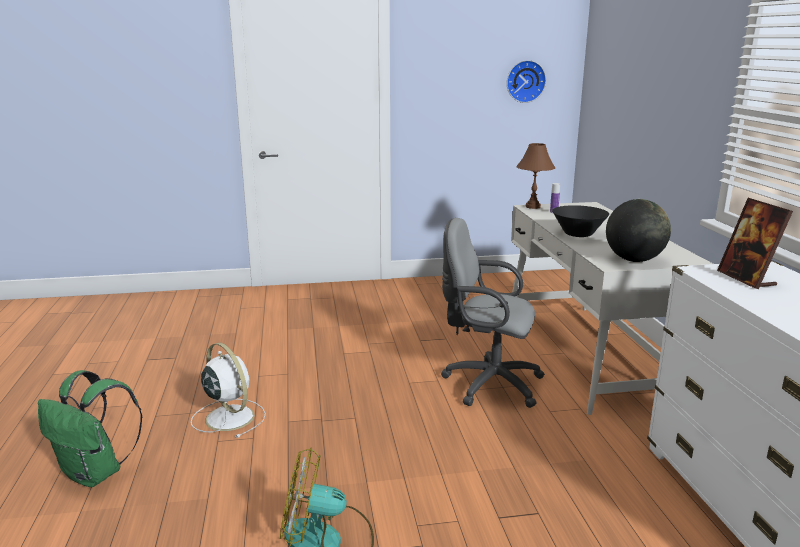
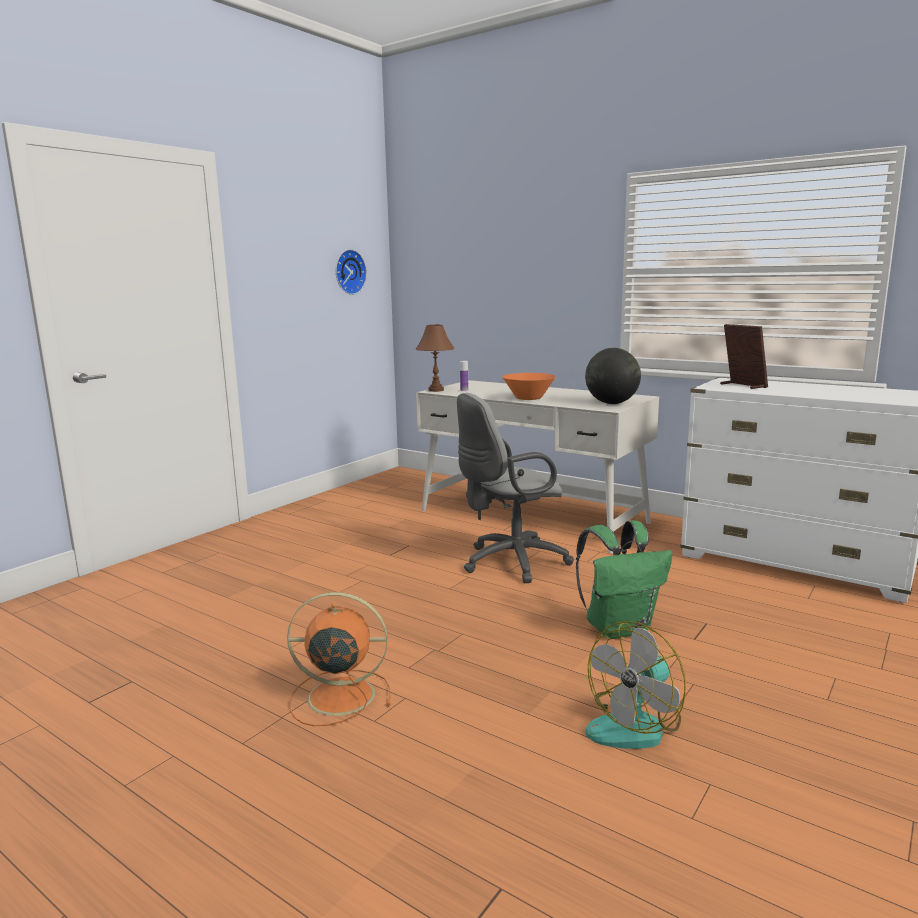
camera: 45 degrees left, 5 degrees down
green backpack [38,370,142,487] -> green backpack moved to [576,520,672,639]
white fan [191,343,266,438] -> orange fan [287,592,391,726]
black bowl [552,205,609,237] -> orange bowl [502,373,556,400]
picture frame [717,198,793,289] -> picture frame turned 150 degrees counterclockwise [720,324,768,389]

